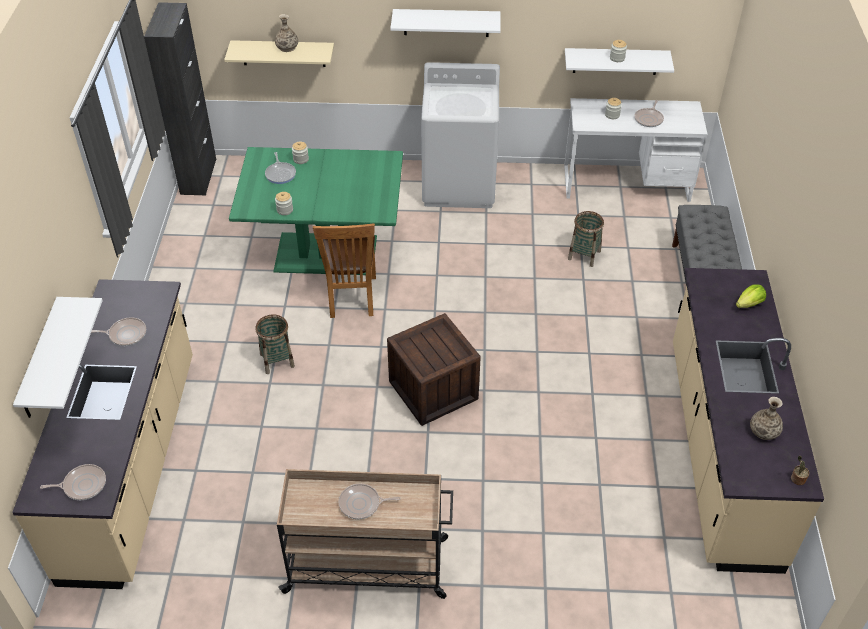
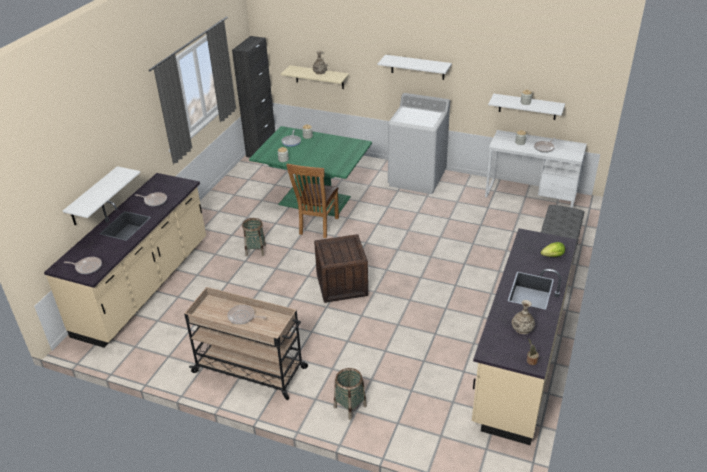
camera: 20 degrees right, 10 degrees down
basket [568,211,604,267] -> basket moved to [334,368,367,420]

